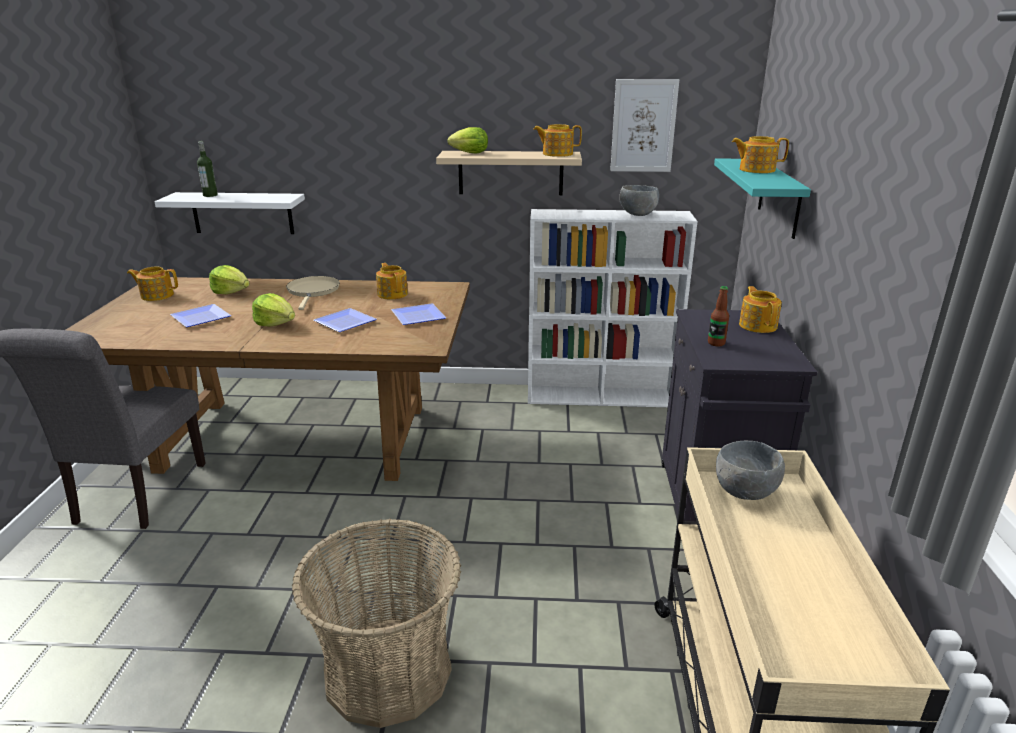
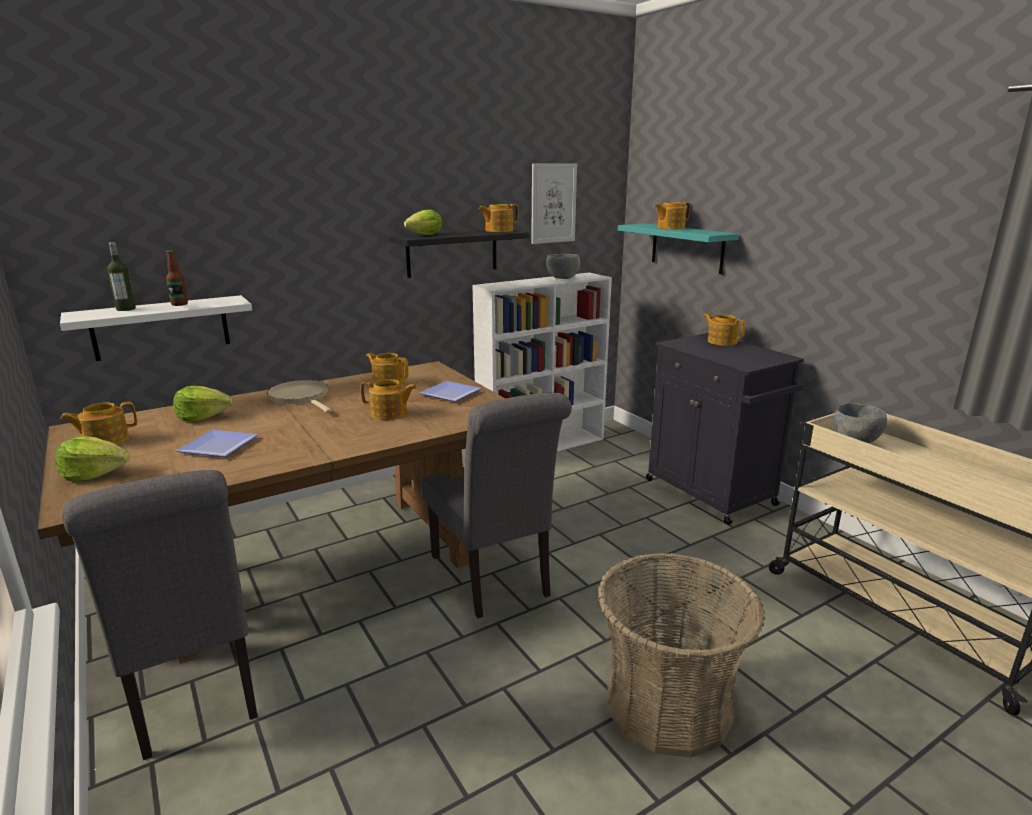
camera: 35 degrees left, 5 degrees down
lettuce [252,293,295,326] -> lettuce moved to [55,436,130,481]
plate [313,308,377,332] -> teapot [361,379,417,420]
beige shelf [436,151,582,195] -> black shelf [390,230,529,278]
bottle [708,286,729,346] -> bottle moved to [166,250,188,306]
none -> grey chair [422,393,572,618]

